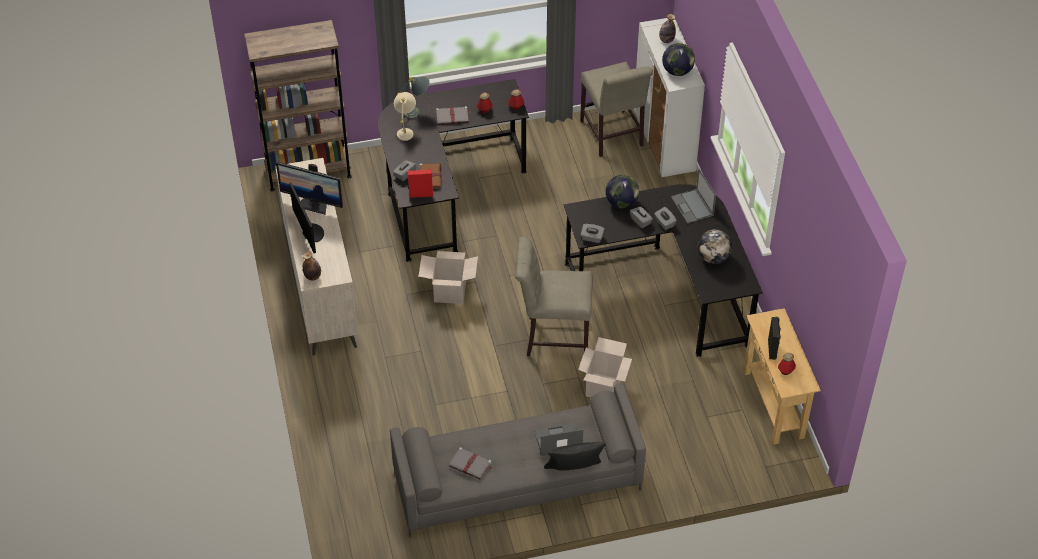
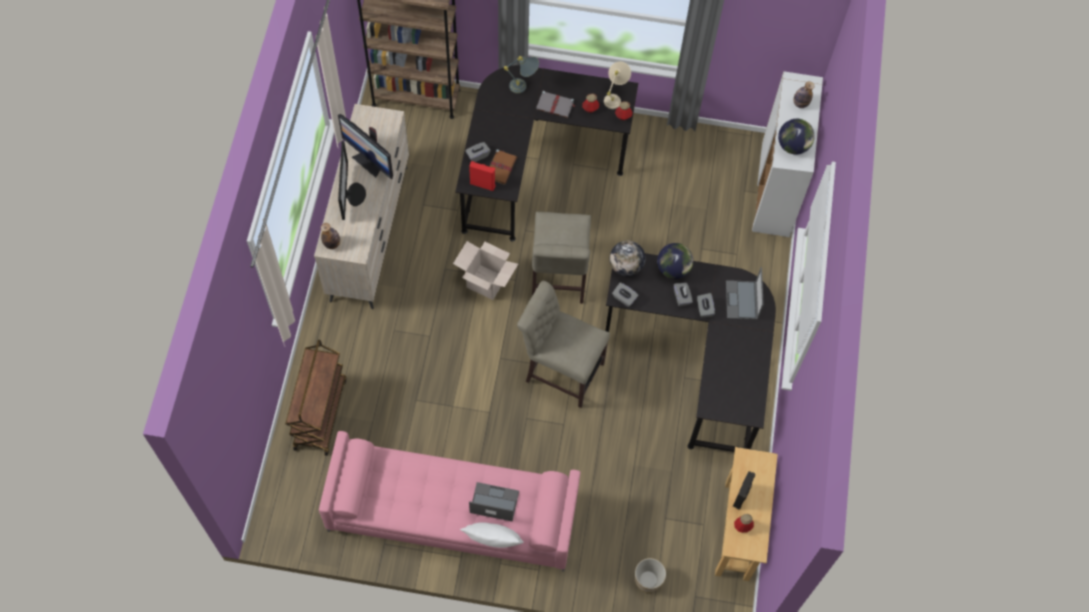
camera: 20 degrees right, 15 degrees up
grey sofa [390,384,646,537] -> pink sofa [319,431,581,572]
beige table lamp [394,92,416,141] -> beige table lamp moved to [604,61,631,109]
grey book [449,447,493,480] -> none
black pillow [544,442,606,470] -> white pillow [460,522,524,548]
cardboard box [578,337,632,397] -> none
beige chair [580,62,653,157] -> beige chair moved to [532,212,591,304]
globe [698,229,733,264] -> globe moved to [610,241,645,276]
none -> brown cart [286,340,347,456]
none -> planter [635,558,666,593]

